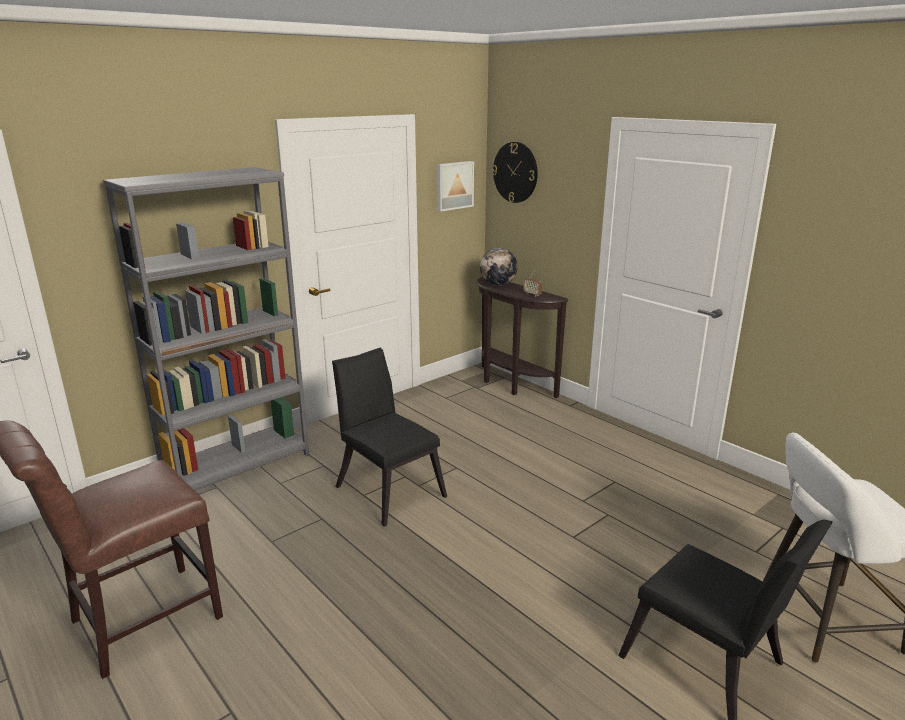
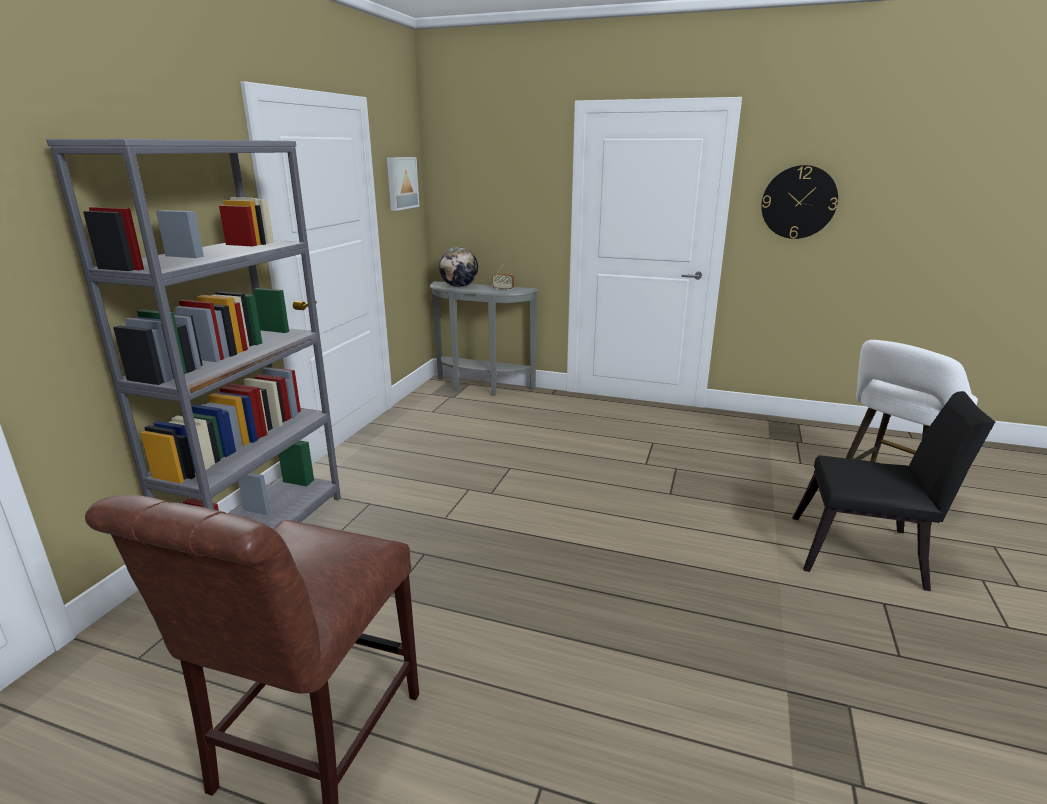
camera: 30 degrees left, 0 degrees up
black chair [332,348,447,527] -> none
brown console table [476,277,568,398] -> grey console table [430,281,539,396]
wall clock [492,142,538,203] -> wall clock moved to [761,165,838,239]

